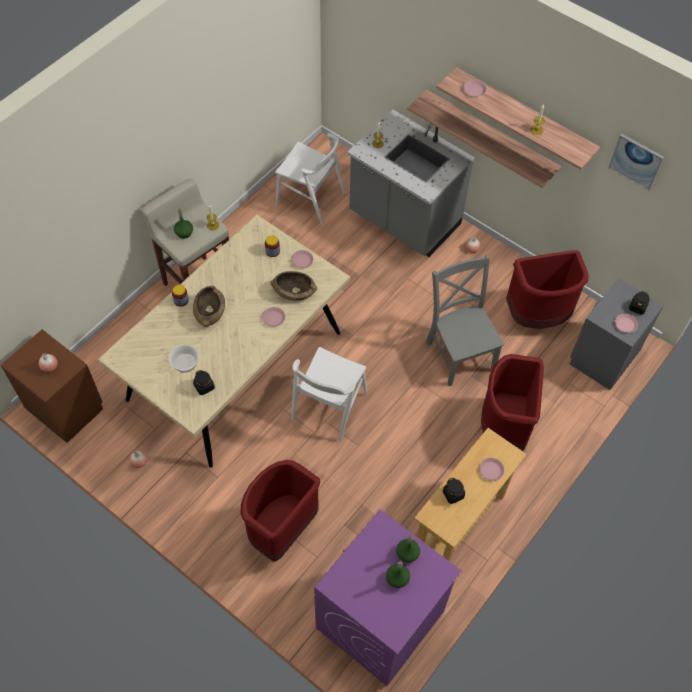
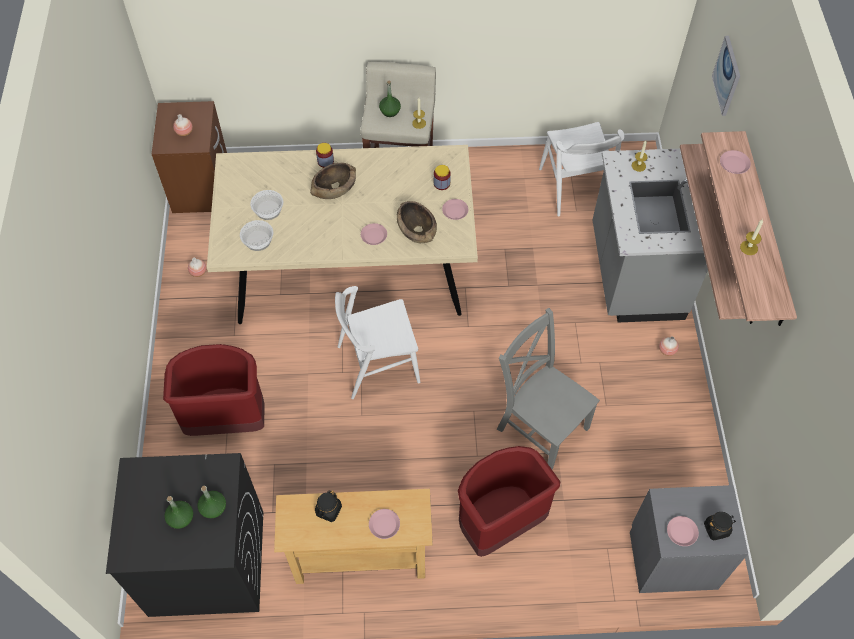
camera: 50 degrees right, 0 degrees up
black jar [193,370,215,395] -> bowl [240,220,273,251]
purple washing machine [314,510,462,686] -> black washing machine [106,453,263,617]
grey chair [426,254,504,386] -> grey chair turned 75 degrees counterclockwise [497,308,600,469]
red trash can [506,250,589,329] -> none
picture [609,134,664,191] -> picture moved to [712,36,740,116]

